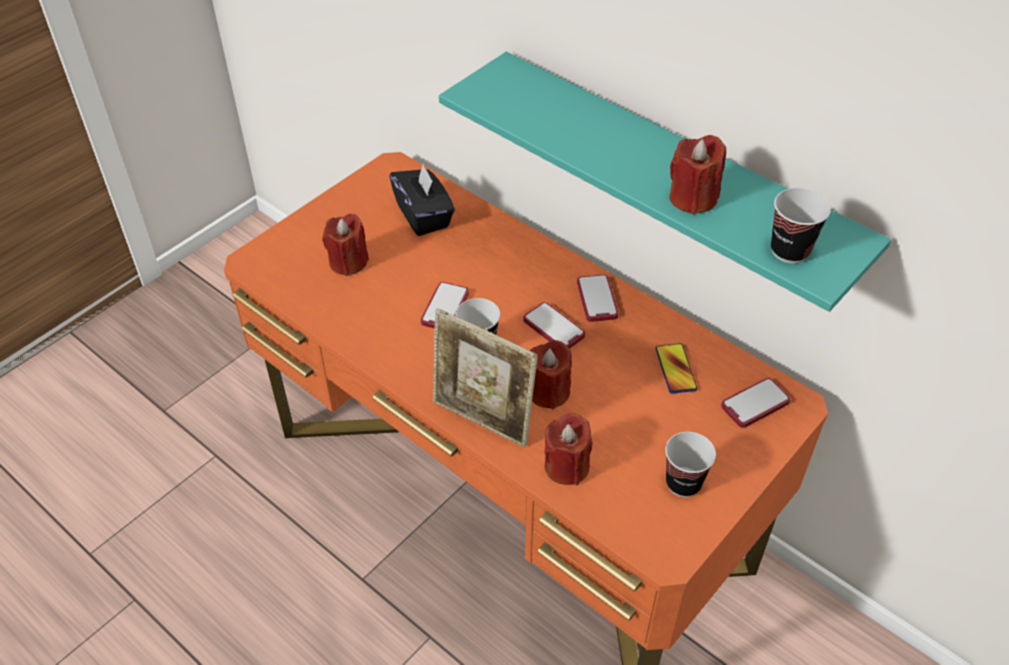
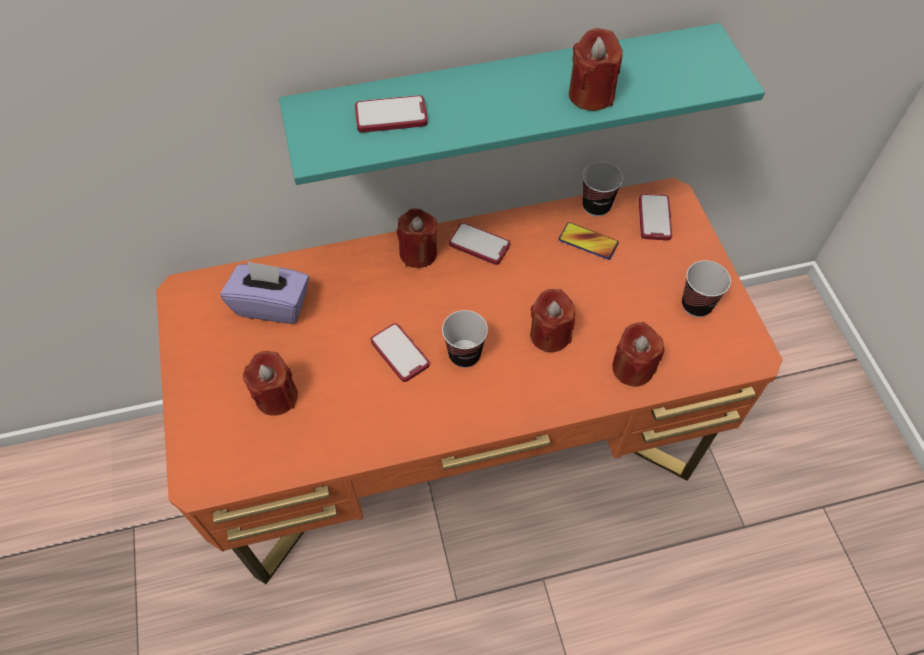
camera: 55 degrees left, 10 degrees up
black tissue box [389,164,455,236] -> purple tissue box [220,261,309,324]
picture frame [433,308,538,447] -> none
phone [523,302,585,349] -> phone moved to [355,95,428,133]
cup [771,188,831,263] -> cup moved to [582,162,623,216]
none -> red candle [397,208,437,268]

